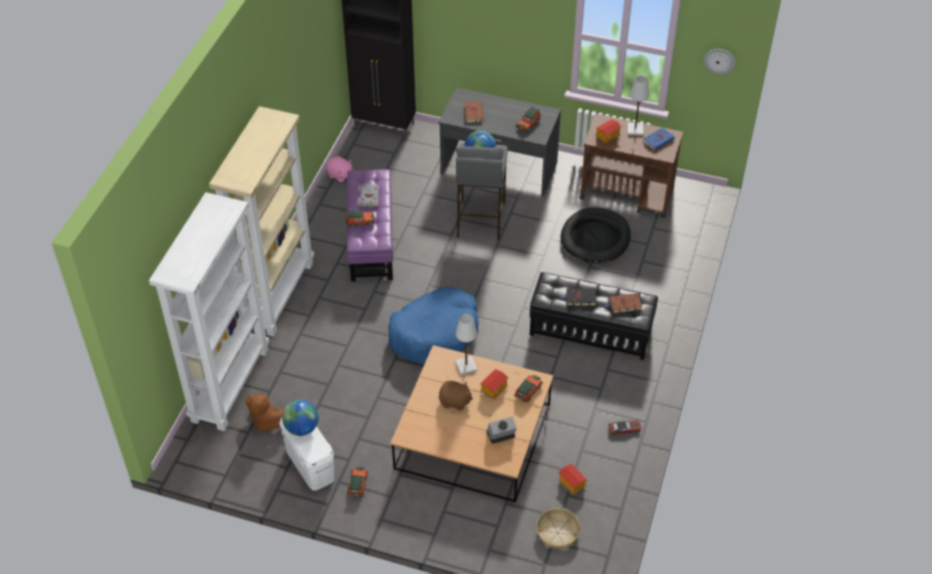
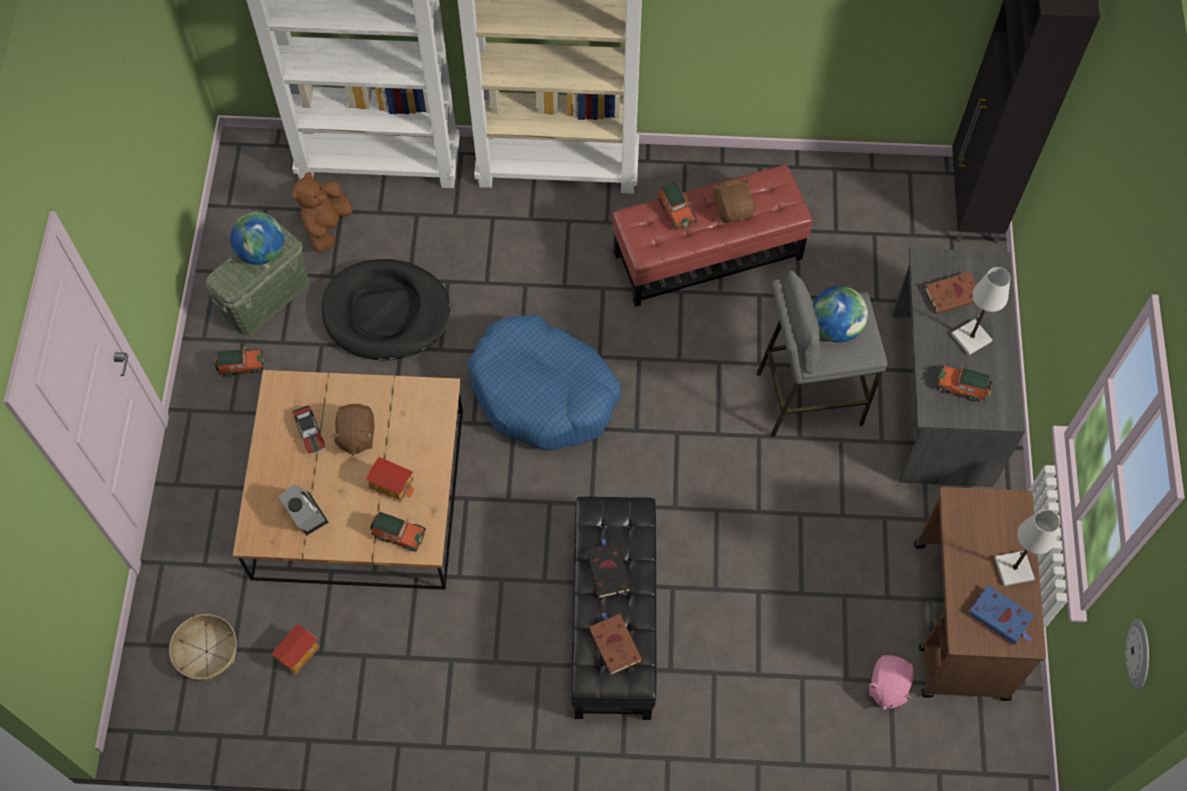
camera: 75 degrees right, 15 degrees up
white storage box [279,418,335,491] -> green storage box [206,225,308,335]
pink plush toy [326,156,353,183] -> pink plush toy moved to [869,655,914,710]
purple ottoman [347,169,393,282] -> red ottoman [613,165,813,307]
grey book [360,184,379,211] -> brown plush toy [712,177,755,223]
white table lamp [455,314,477,375] -> white table lamp moved to [951,267,1010,355]
black dog bed [561,207,631,263] -> black dog bed moved to [322,259,450,361]
toy house [595,119,621,144] -> none
toy car [608,420,641,436] -> toy car moved to [293,405,326,455]

